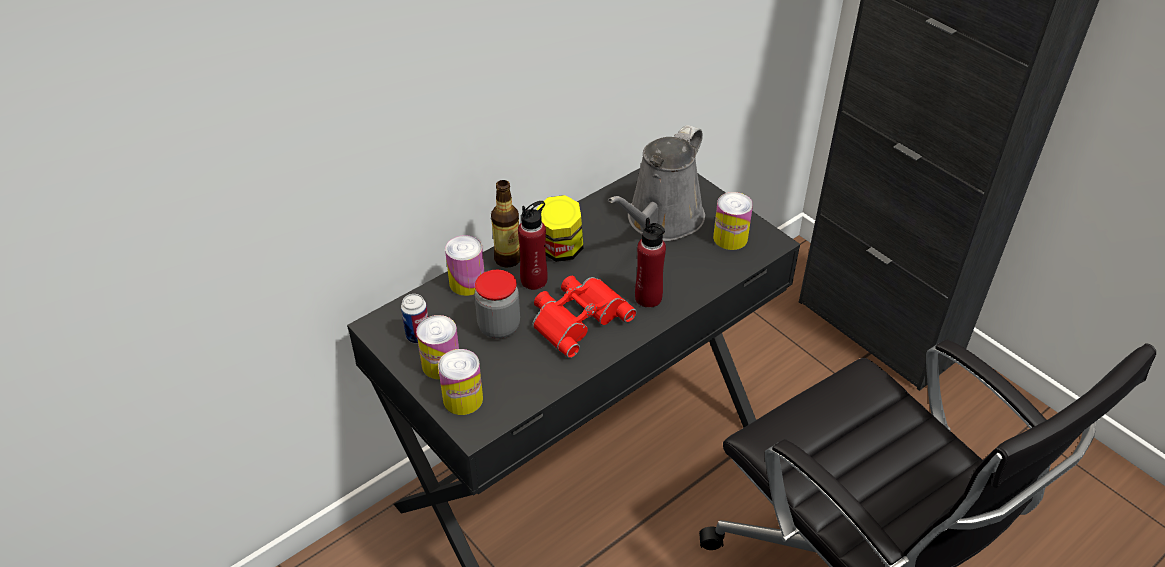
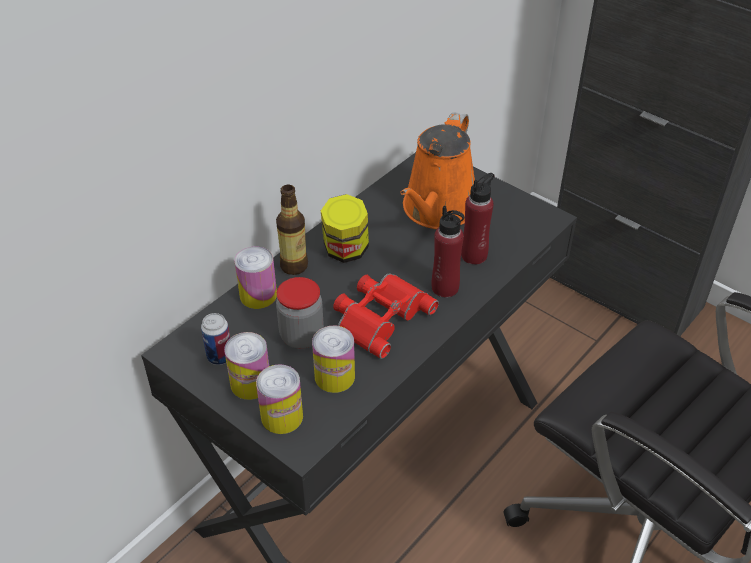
camera: 10 degrees left, 0 degrees up
red bottle [518,201,548,290] -> red bottle moved to [461,173,494,265]
grey watering can [608,125,705,241] -> orange watering can [400,112,475,229]
can [713,192,753,250] -> can moved to [312,326,355,393]

